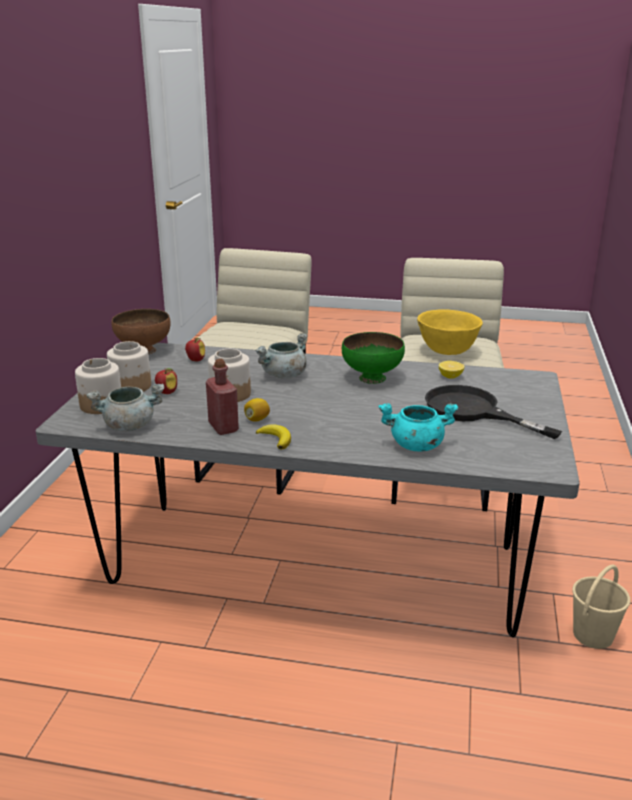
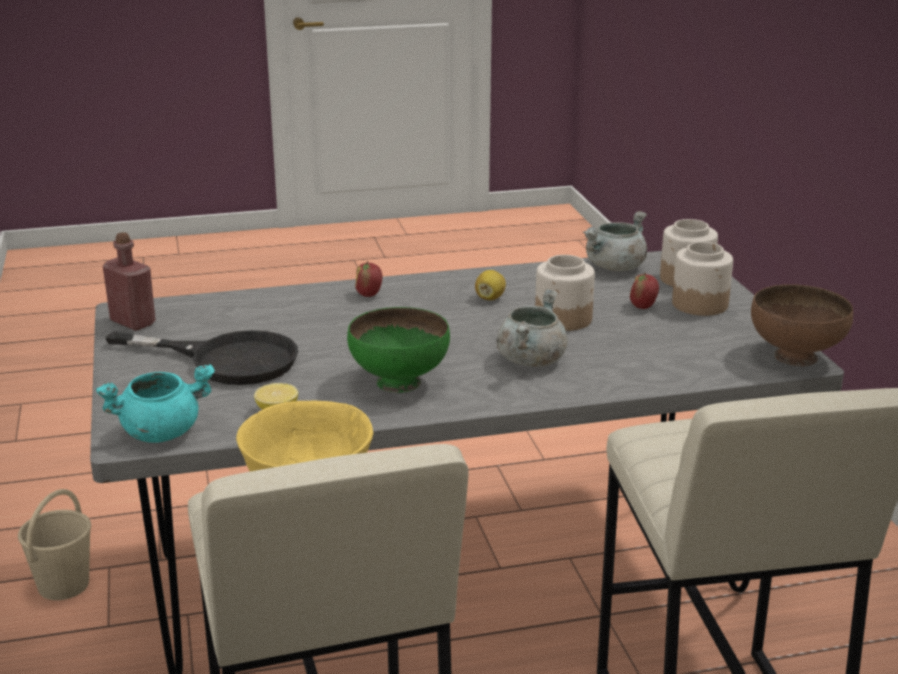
camera: 155 degrees right, 0 degrees up
apple [185,338,205,361] -> apple moved to [355,261,383,297]
red bottle [206,359,239,435] -> red bottle moved to [103,232,156,331]
banana [256,424,291,449] -> none
turquoise cooking pot [379,403,458,451] -> turquoise cooking pot moved to [96,364,215,443]

